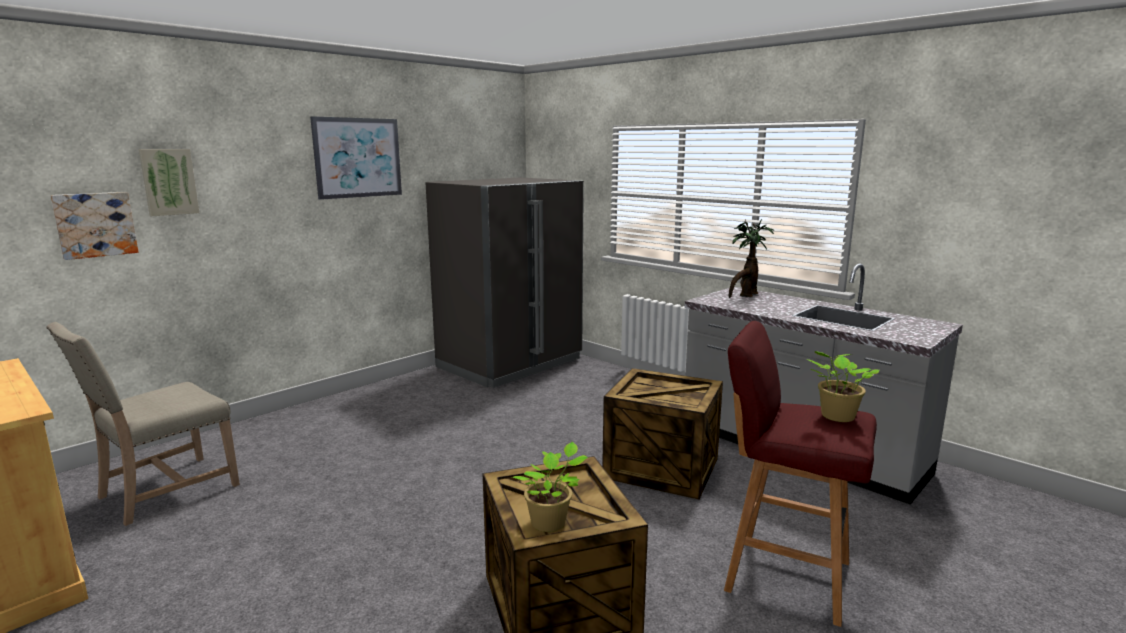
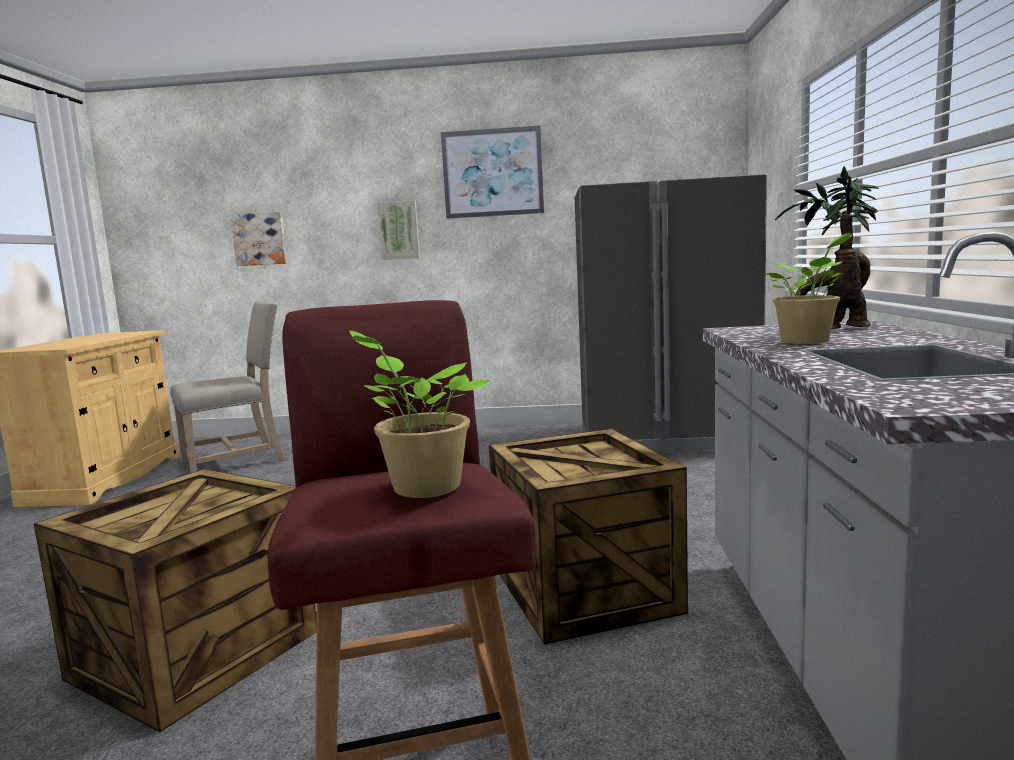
camera: 50 degrees right, 5 degrees down
beige chair [47,322,240,526] -> beige chair turned 150 degrees clockwise [170,302,285,473]
picture [139,149,199,216] -> picture moved to [377,200,420,260]
potted plant [512,442,588,532] -> potted plant moved to [762,233,852,344]

